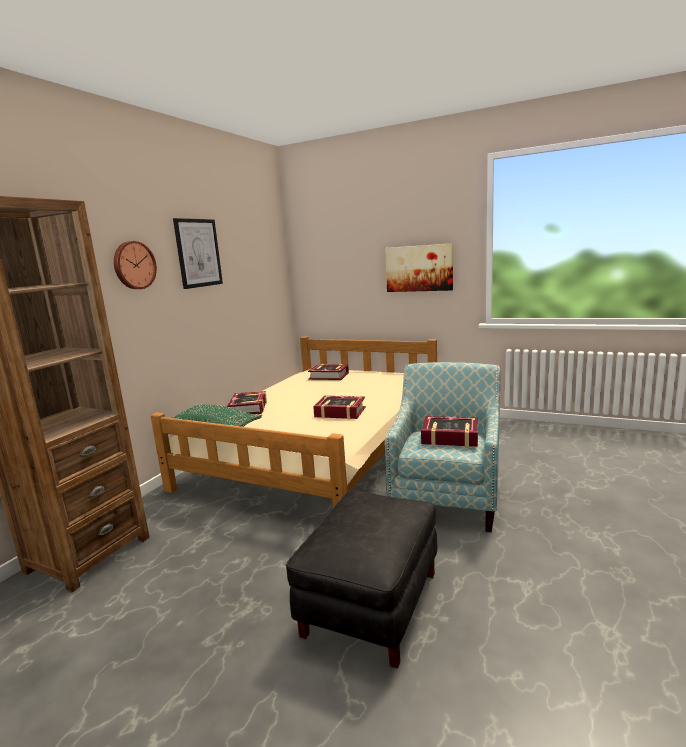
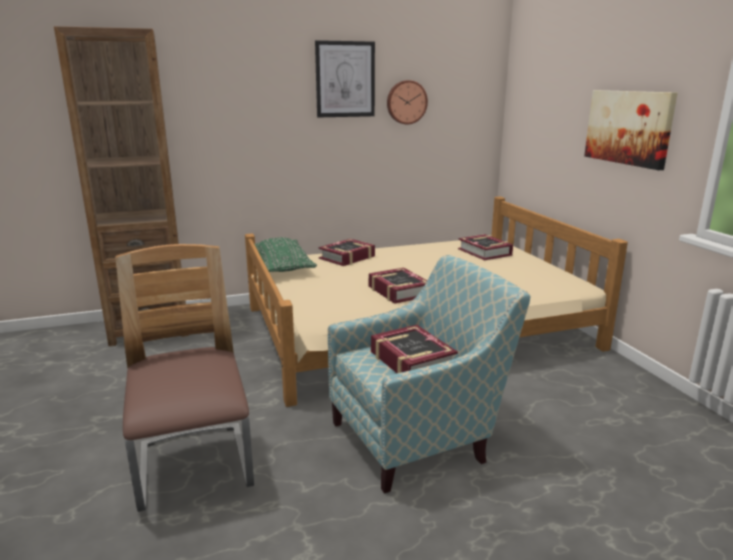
camera: 45 degrees right, 5 degrees up
wall clock [114,241,157,289] -> wall clock moved to [387,80,428,124]
black ottoman [286,490,437,669] -> chair [115,244,254,512]

